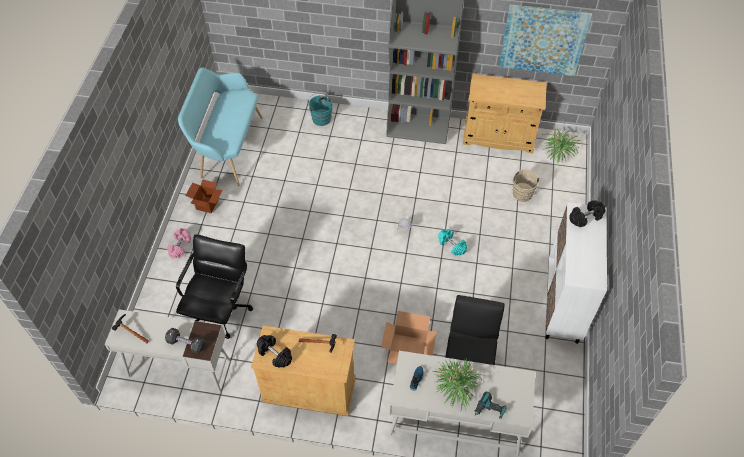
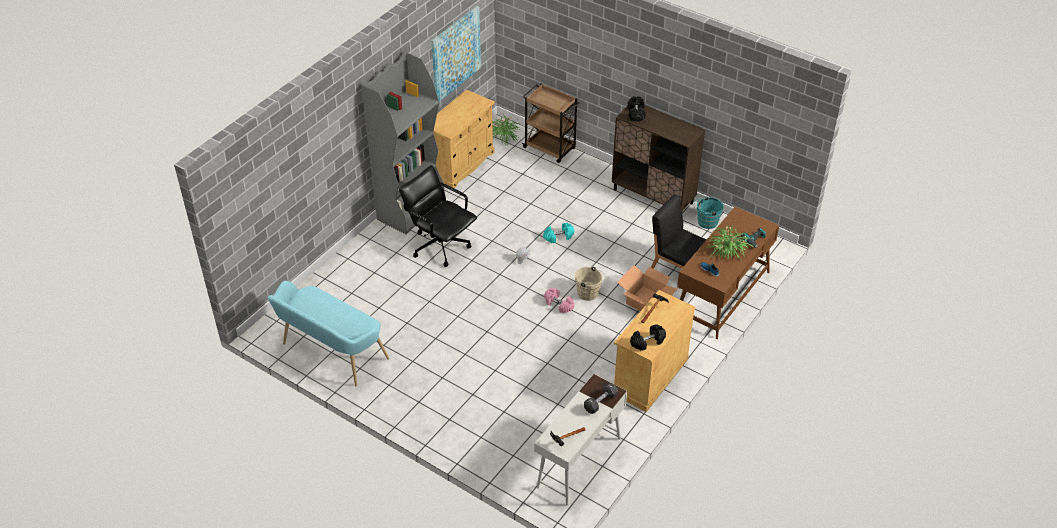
camera: 65 degrees left, 10 degrees down
pink dumbbell [167,228,191,258] -> pink dumbbell moved to [544,288,574,313]
black office chair [176,234,253,339] -> black office chair moved to [399,165,477,267]
cardboard box [185,179,223,213] -> none
turquoise bucket [307,93,332,126] -> turquoise bucket moved to [694,196,724,229]
white desk [389,351,535,456] -> brown desk [677,206,779,339]
beige bucket [512,169,540,202] -> beige bucket moved to [575,267,605,301]
white cabinet [545,202,607,344] -> brown cabinet [612,105,705,211]
none -> brown cart [522,83,580,163]

